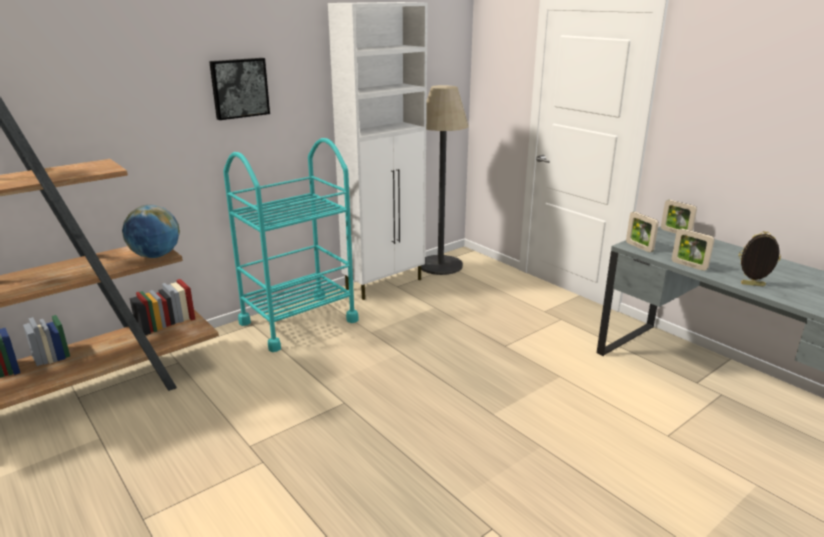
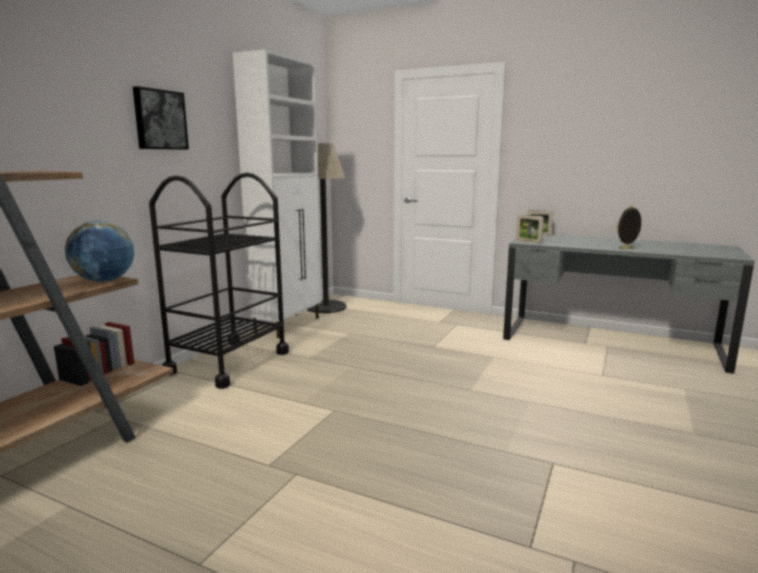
camera: 25 degrees left, 10 degrees down
turquoise cart [223,138,359,352] -> black cart [149,173,289,389]
picture frame [672,228,714,271] -> none

